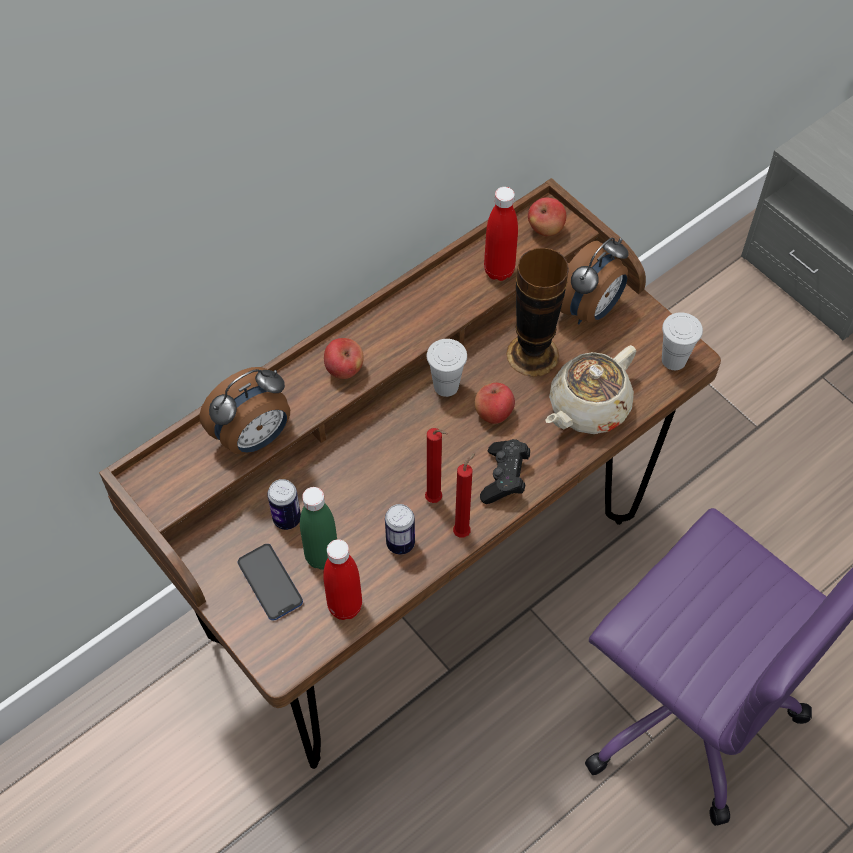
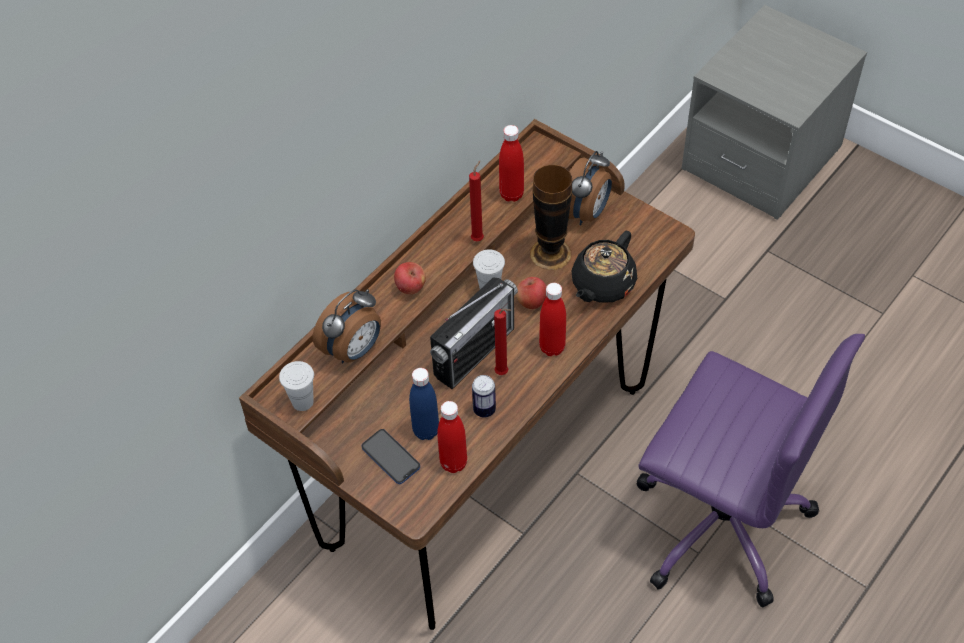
camera: 10 degrees left, 5 degrees down
can [267,479,301,530] -> none
green bottle [300,487,337,570] -> blue bottle [409,368,439,440]
red candle [453,452,476,538] -> red candle moved to [469,161,484,241]
black game controller [480,439,530,504] -> red bottle [539,283,566,356]
apple [528,197,566,236] -> none
beige teapot [546,345,636,434] -> black teapot [572,231,637,303]
white cup [662,312,703,370] -> white cup moved to [279,361,314,411]
none -> radio [430,277,518,389]

